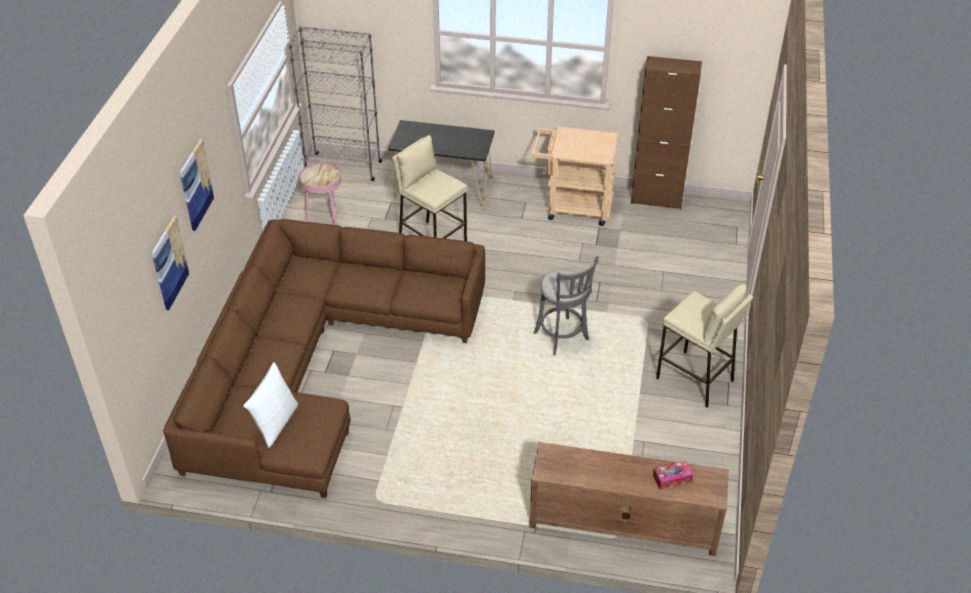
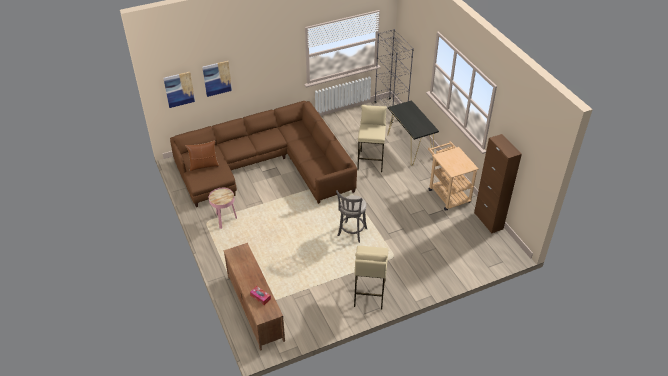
camera: 55 degrees right, 0 degrees up
picture [180,139,214,231] -> picture moved to [163,72,195,108]
white pillow [243,362,298,448] -> brown pillow [185,140,219,171]
pink side table [300,162,341,225] -> pink side table moved to [209,188,237,229]

